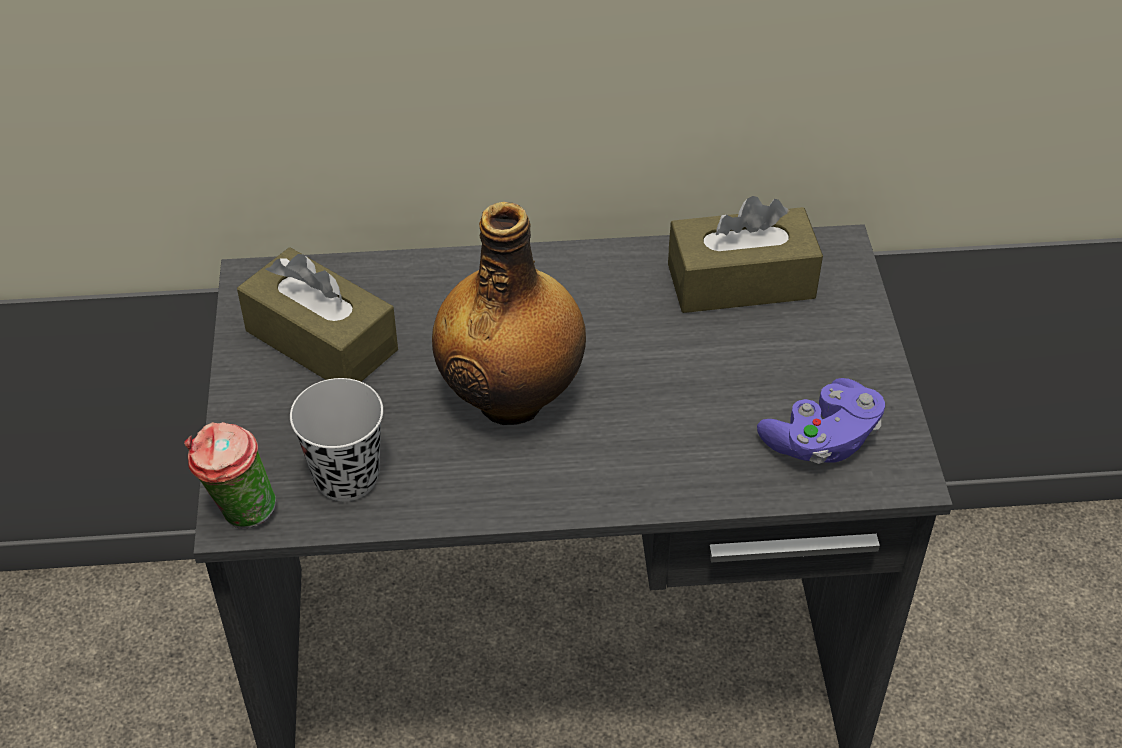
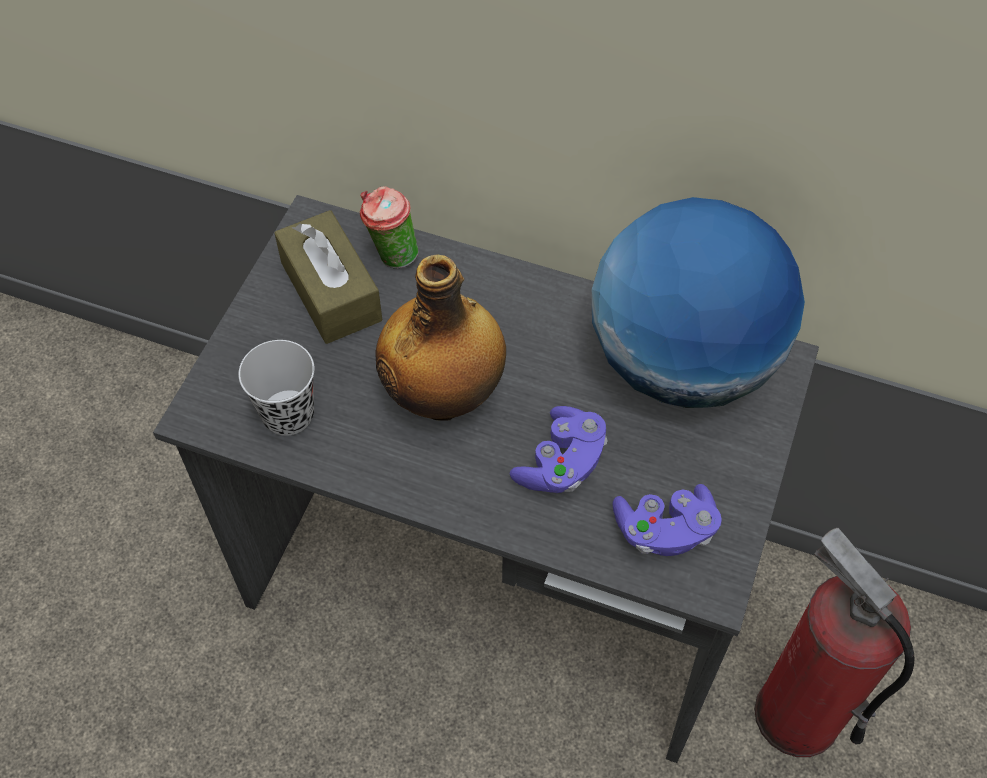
camera: 25 degrees right, 10 degrees up
cup [184,422,276,528] -> cup moved to [360,186,419,268]
brown tissue box [668,196,823,313] -> globe [592,197,805,408]
none -> purple game controller [510,406,608,493]
none -> fire extinguisher [754,528,914,757]

